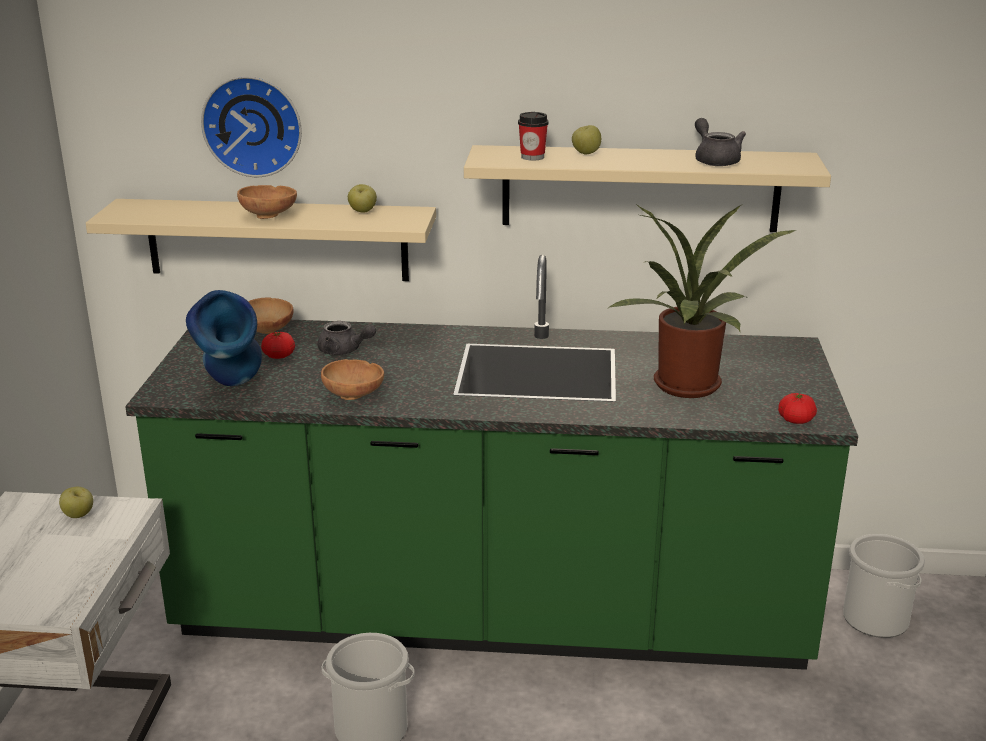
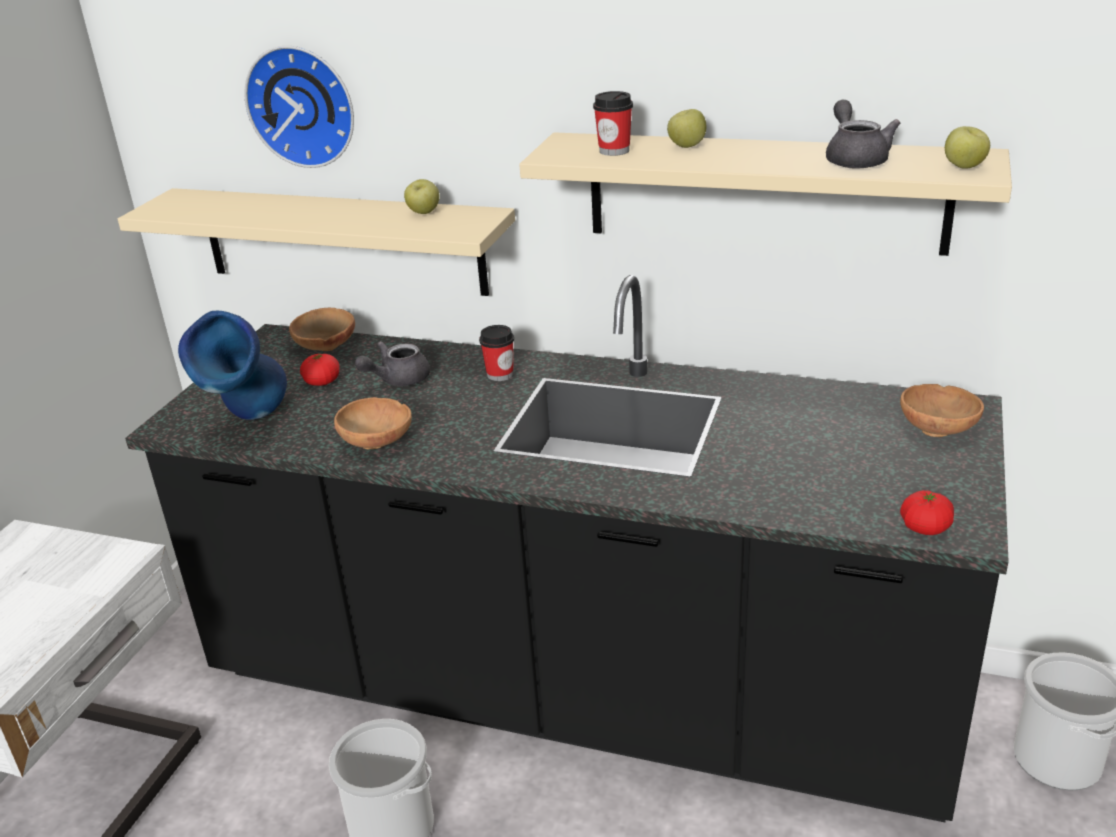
camera: 15 degrees right, 5 degrees up
apple [59,487,93,518] -> apple moved to [945,126,990,169]
green counter [125,255,858,670] -> black counter [125,275,1009,822]
brown bowl [237,185,297,219] -> brown bowl moved to [900,384,984,437]
grey teapot [318,321,376,355] -> grey teapot turned 105 degrees clockwise [355,341,430,386]
potted plant [607,205,797,398] -> none
none -> cup [479,325,514,381]

